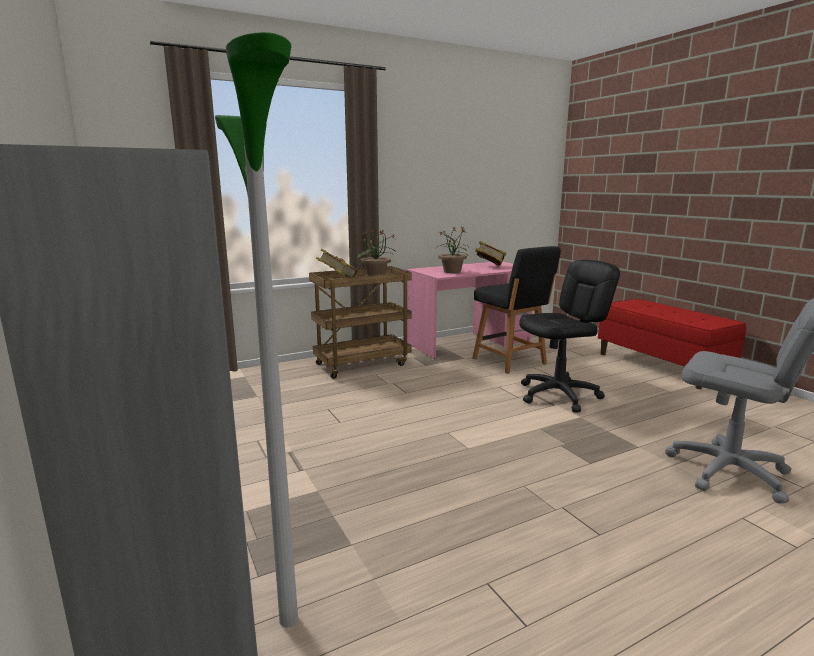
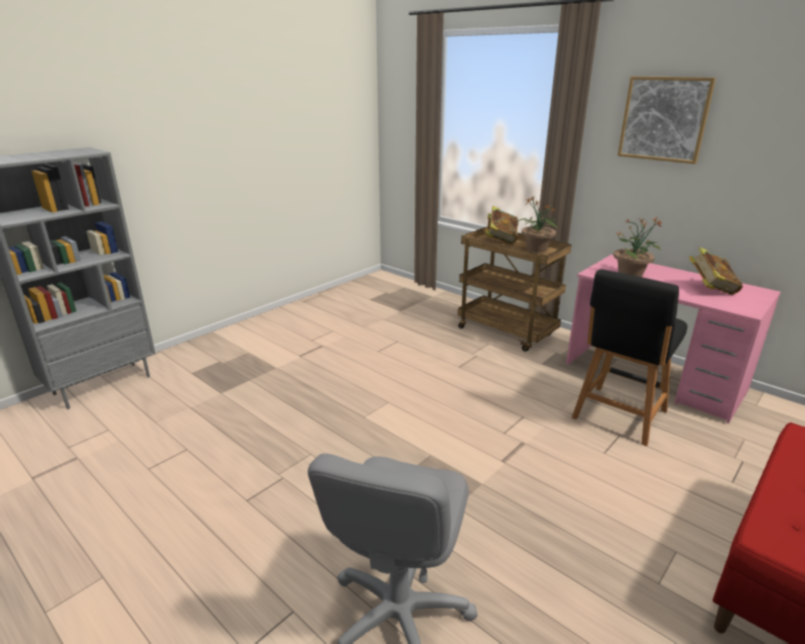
camera: 70 degrees right, 10 degrees up
floor lamp [215,32,298,628] -> none
black office chair [519,260,620,413] -> none
none -> picture [617,76,716,164]

